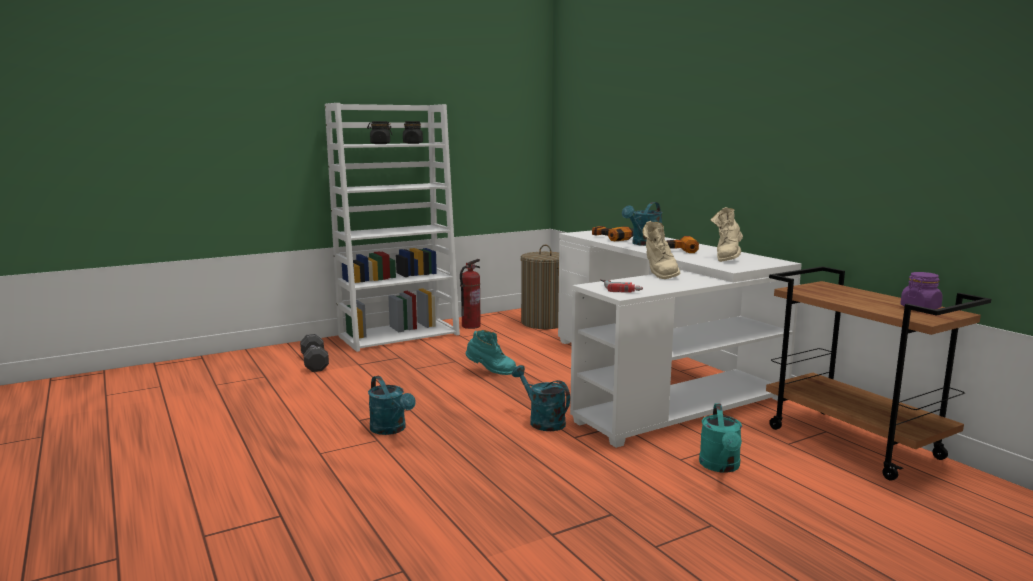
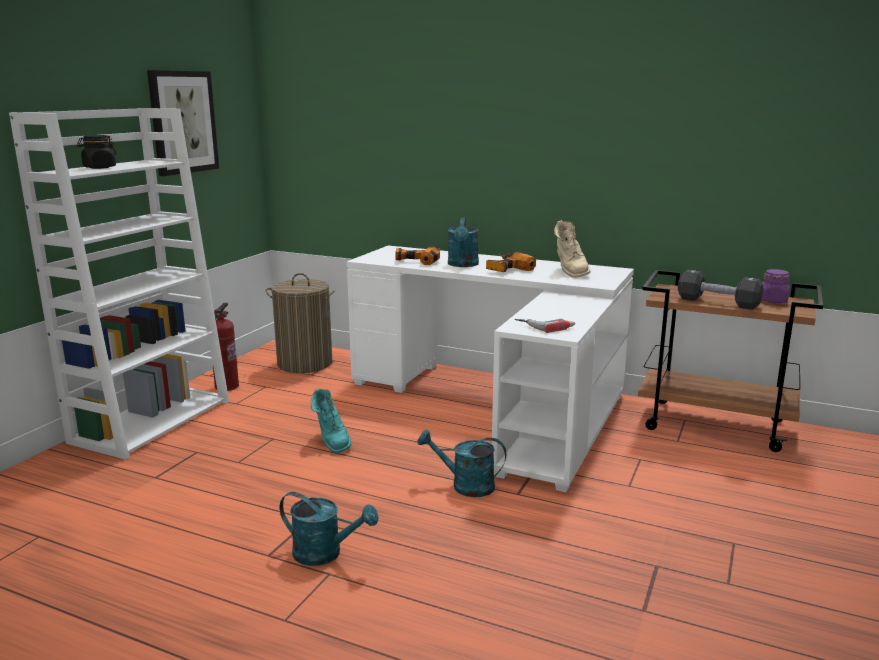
camera: 35 degrees left, 5 degrees up
black dumbbell [300,334,329,372] -> black dumbbell moved to [678,269,763,310]
black jar [403,121,423,144] -> none
turquoise boot [466,330,517,375] -> turquoise boot turned 90 degrees clockwise [311,388,352,453]
beige boot [642,221,681,279] -> none
turquoise watering can [699,403,742,473] -> none
none -> picture [147,70,219,176]

